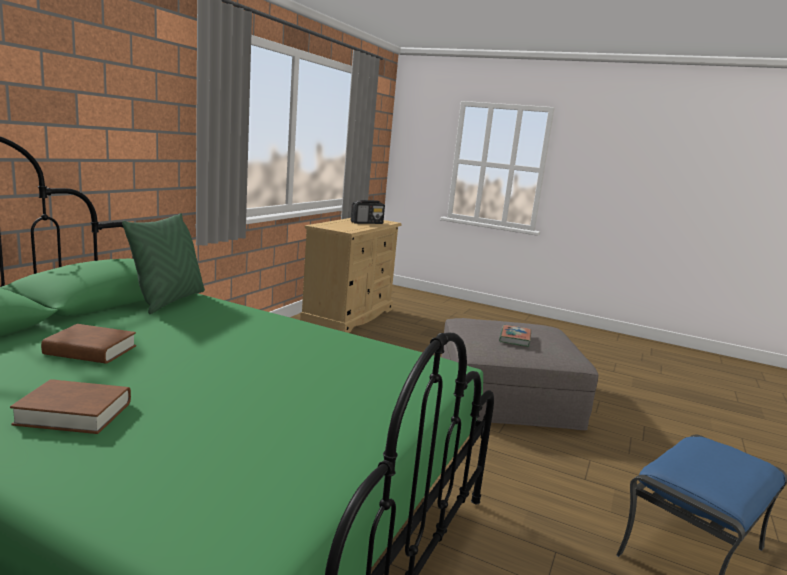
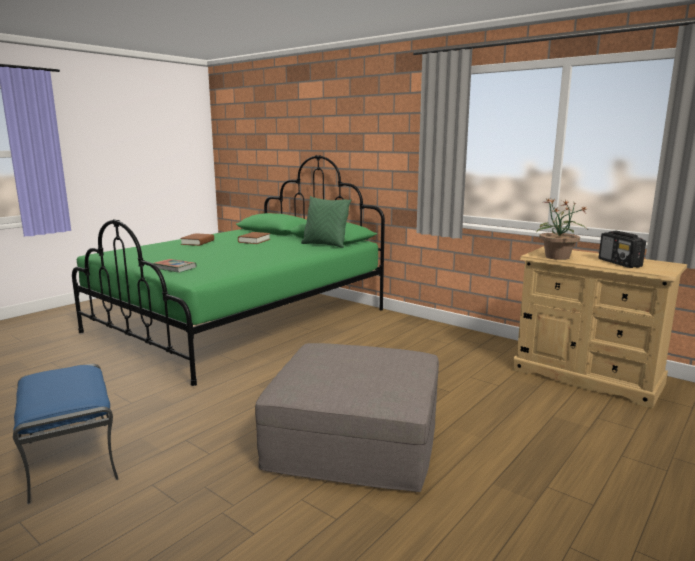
camera: 105 degrees right, 0 degrees up
book [499,325,531,347] -> book moved to [153,259,197,273]
none -> potted plant [536,198,589,260]

